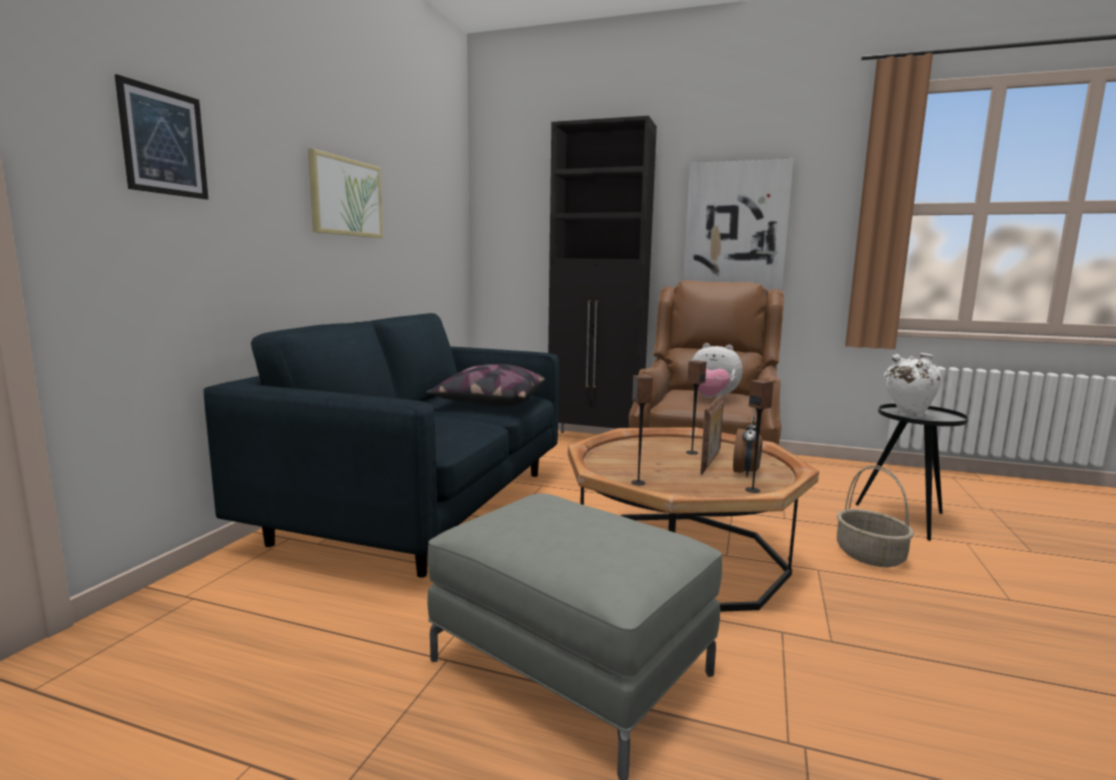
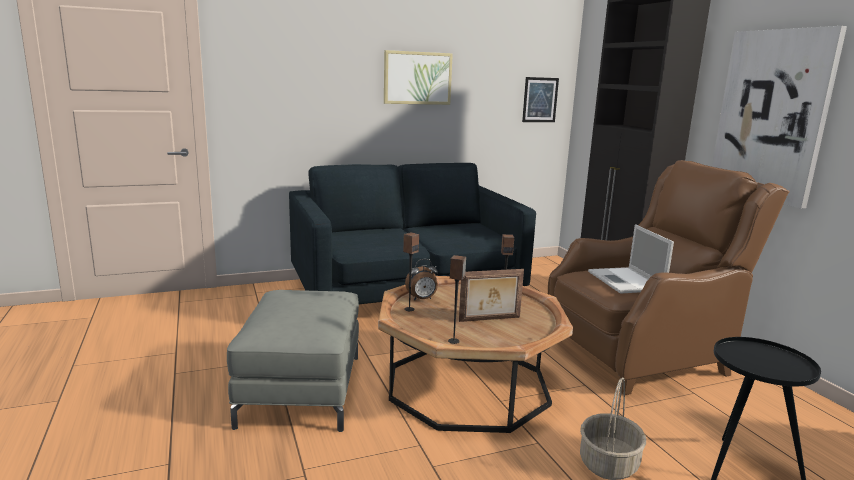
camera: 50 degrees right, 5 degrees up
picture [115,74,208,199] -> picture moved to [522,77,559,122]
pillow [426,364,545,407] -> none
plush toy [692,343,743,399] -> laptop [588,224,674,294]
alarm clock [733,415,762,476] -> alarm clock moved to [405,259,438,301]
white vase [884,353,942,418] -> none

